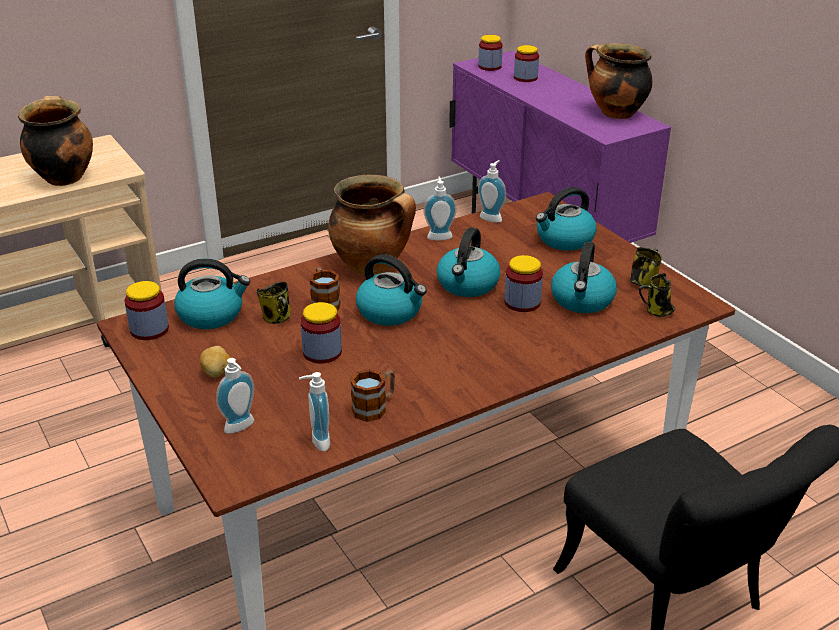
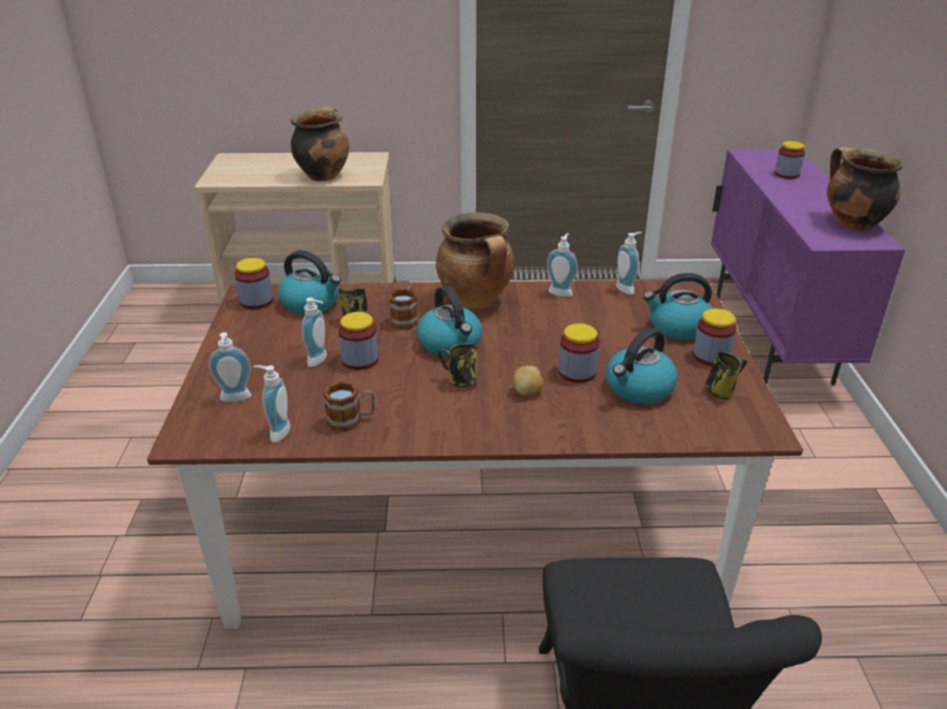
camera: 30 degrees right, 0 degrees up
potato [200,346,231,377] -> potato moved to [512,366,544,396]
kettle [437,227,501,297] -> none
jar [478,35,503,71] -> jar moved to [693,308,737,366]
mug [639,273,675,317] -> mug moved to [438,343,477,388]
none -> soap dispenser [302,298,327,367]

